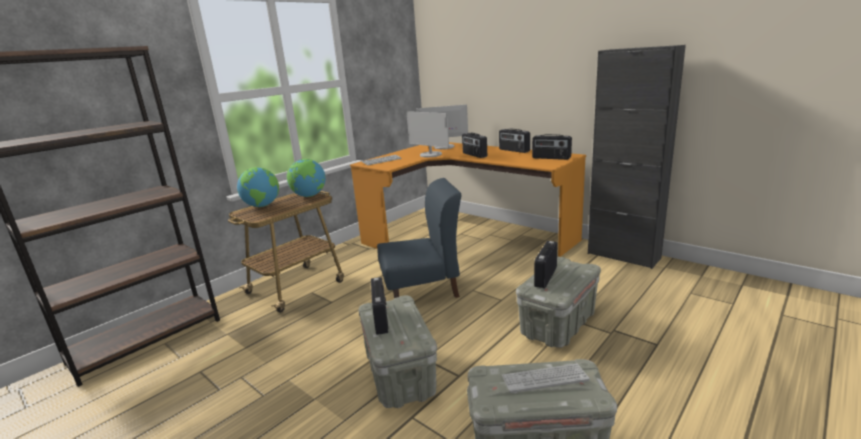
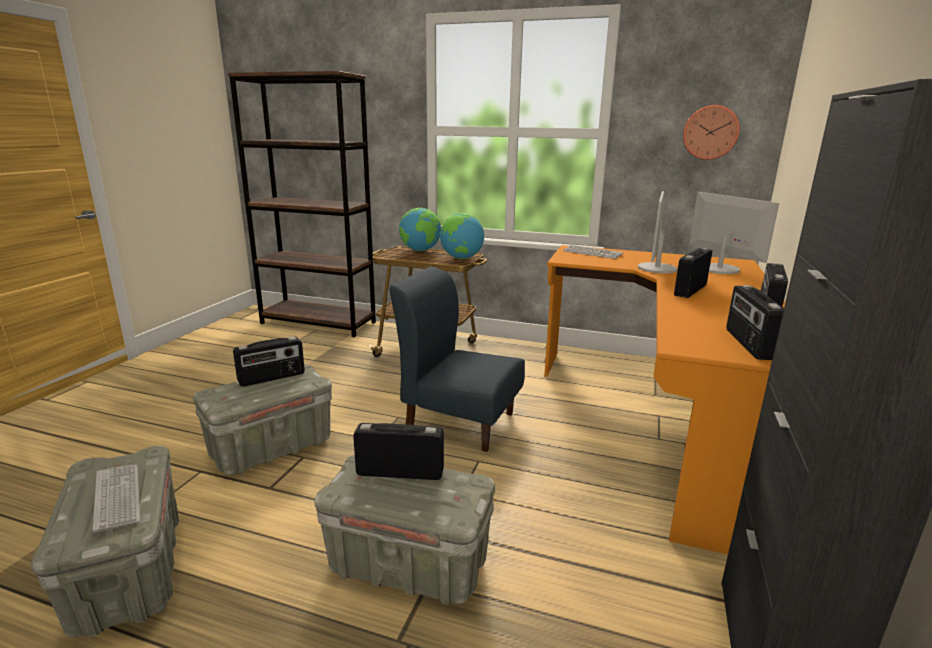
camera: 65 degrees right, 0 degrees up
blue chair [377,178,461,299] -> blue chair turned 150 degrees clockwise [389,266,525,452]
none -> wall clock [683,105,740,160]

